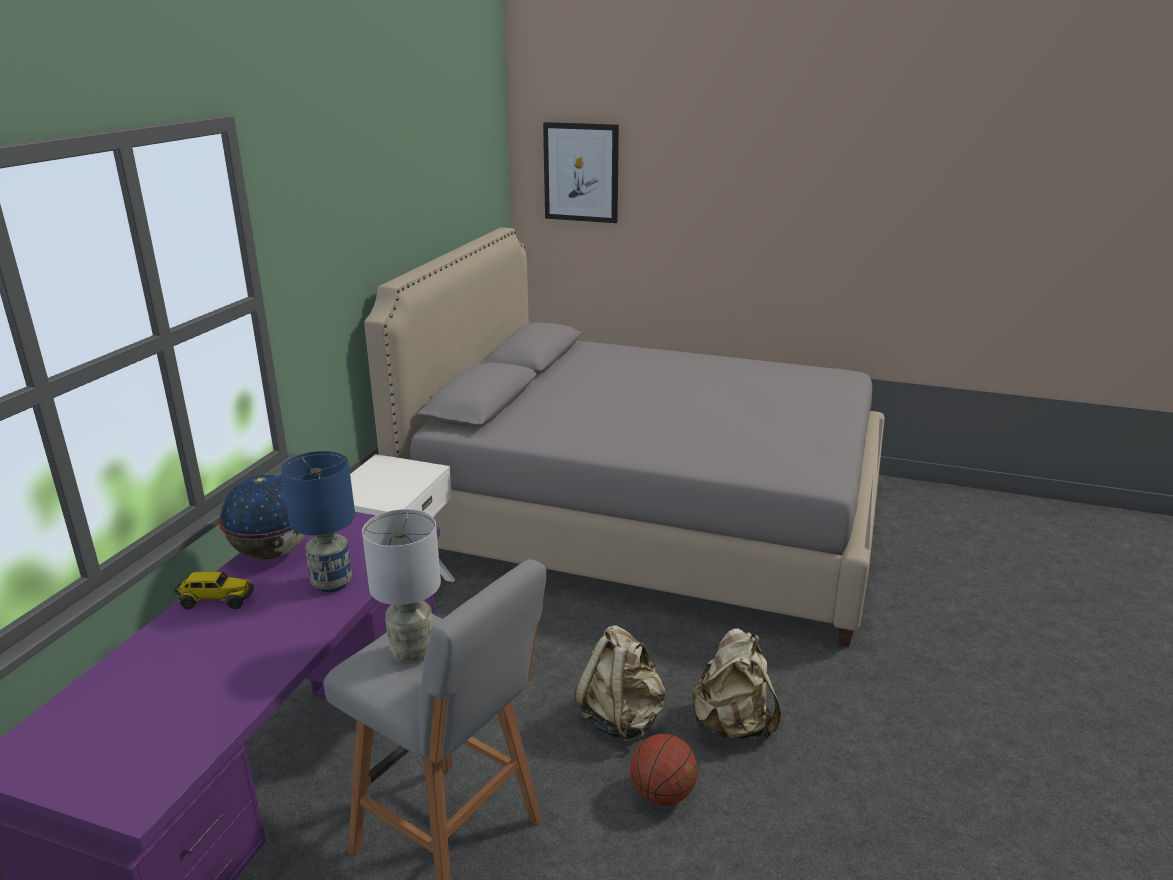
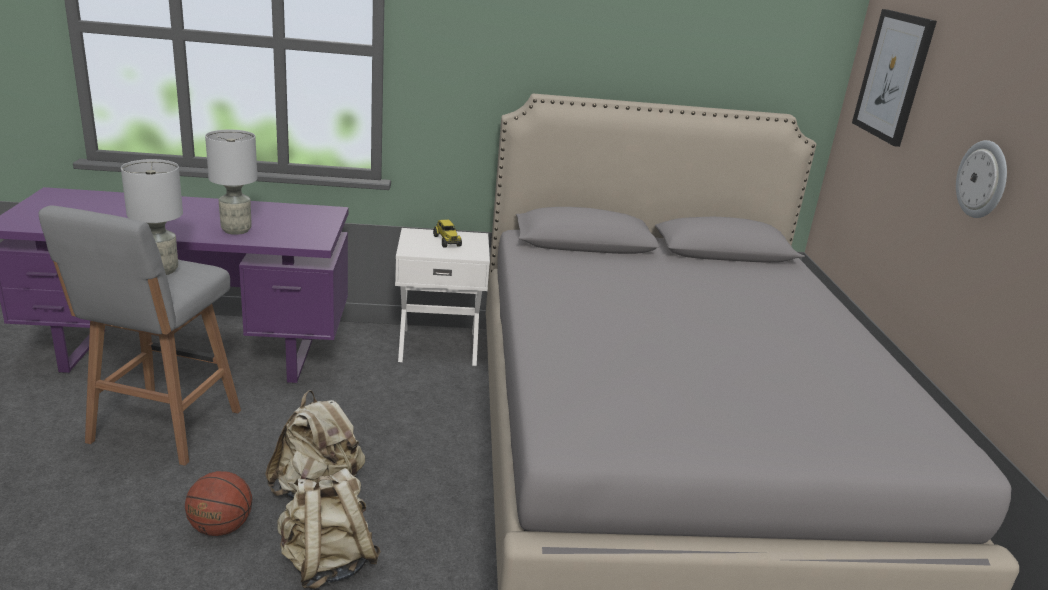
camera: 65 degrees right, 0 degrees up
toy truck [174,571,254,609] -> toy truck moved to [433,220,462,248]
globe [219,475,305,559] -> none
blue table lamp [281,451,355,592] -> grey table lamp [205,130,257,235]
none -> wall clock [956,140,1007,218]

